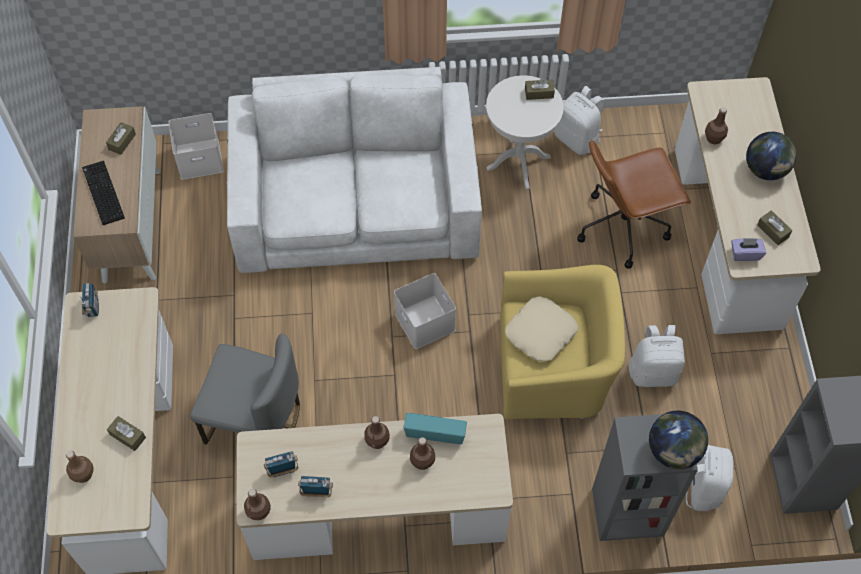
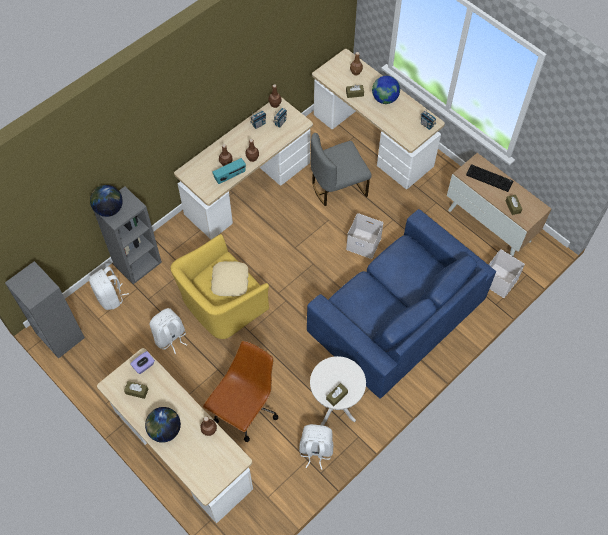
camera: 140 degrees right, 0 degrees up
white sofa [227,67,482,273] -> blue sofa [307,209,496,399]
white storage box [394,273,456,349] -> white storage box moved to [346,213,384,259]
none -> globe [372,76,400,104]

